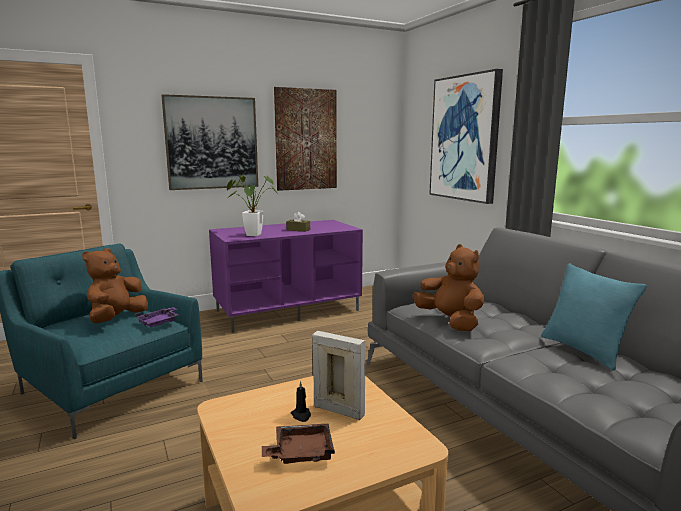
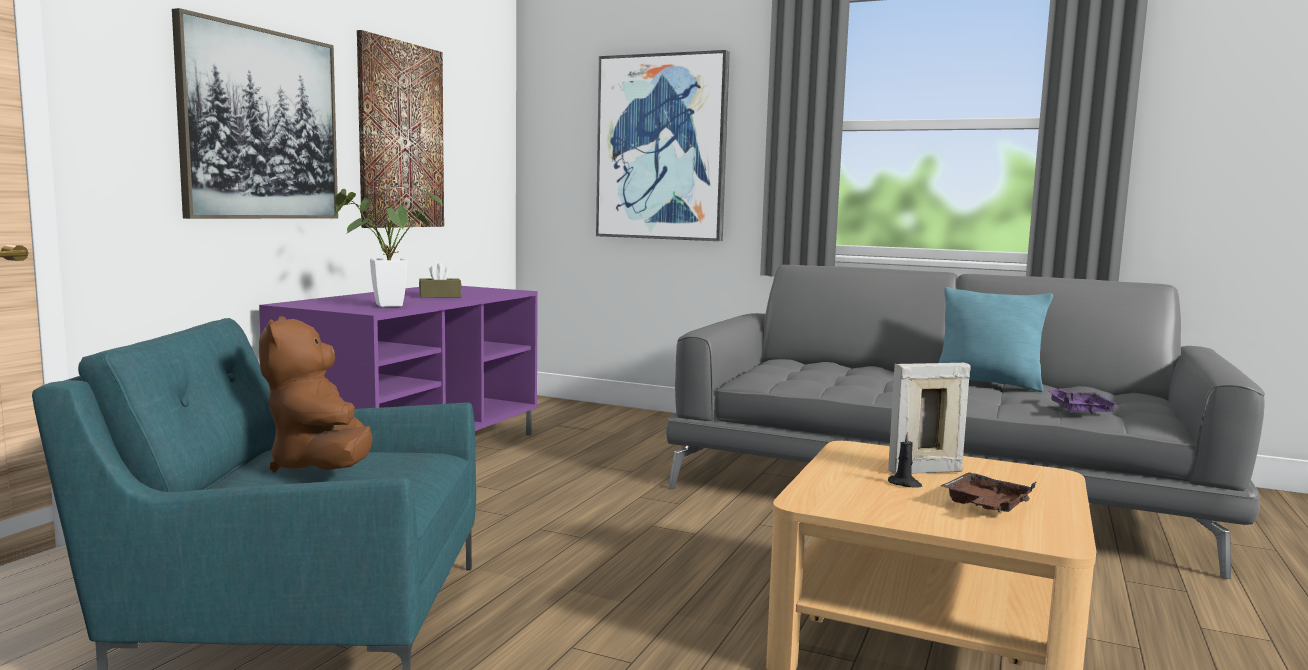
camera: 40 degrees left, 5 degrees down
purple tray [135,307,179,327] -> purple tray moved to [1048,389,1119,414]
brown plush toy [413,244,485,331] -> none

